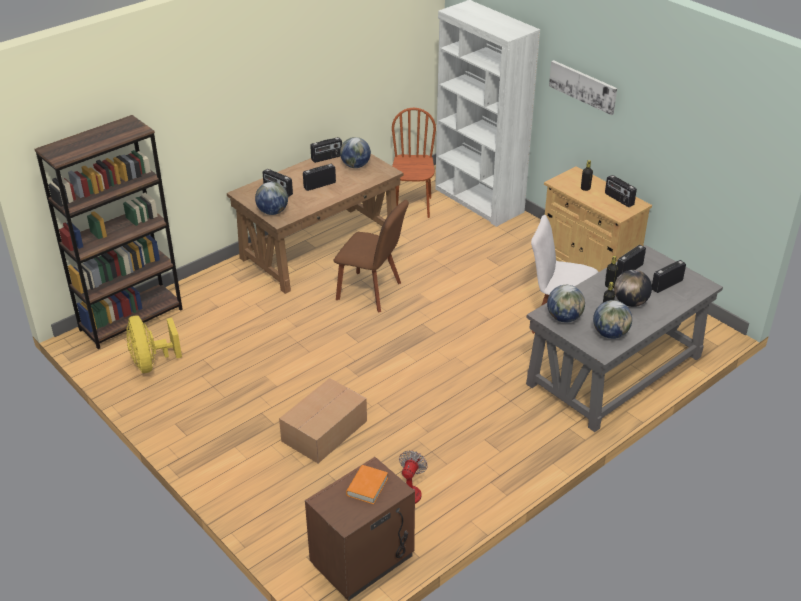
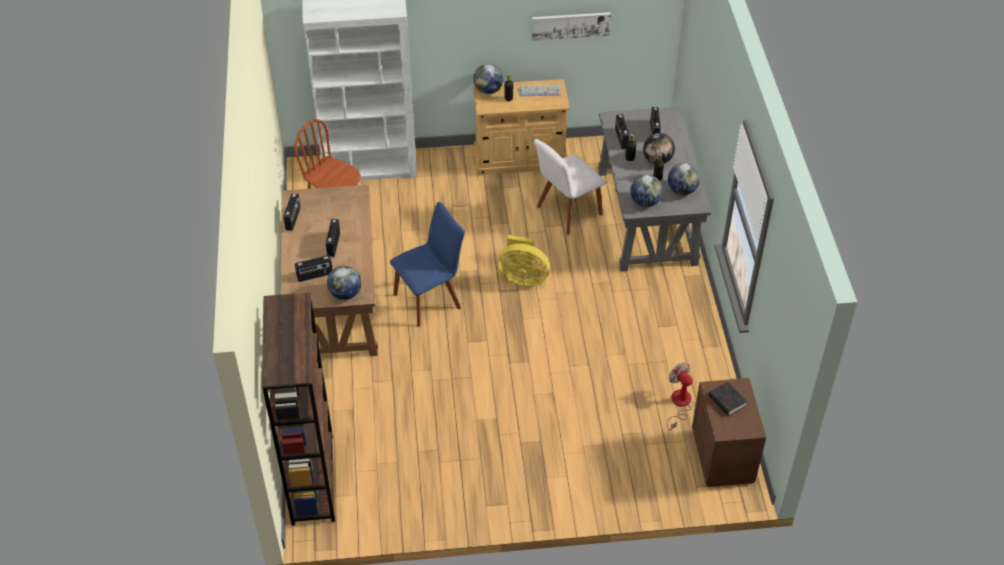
camera: 55 degrees left, 10 degrees up
yellow fan [126,316,182,373] -> yellow fan moved to [498,235,550,286]
cardboard box [279,378,367,463] -> none
brown chair [333,200,409,313] -> blue chair [390,202,465,327]
globe [340,137,371,168] -> globe moved to [473,64,503,94]
orange book [346,465,388,504] -> black book [709,382,747,416]
picture [549,60,617,115] -> picture moved to [532,12,611,41]
radio [605,175,637,207] -> keyboard [519,85,561,96]

